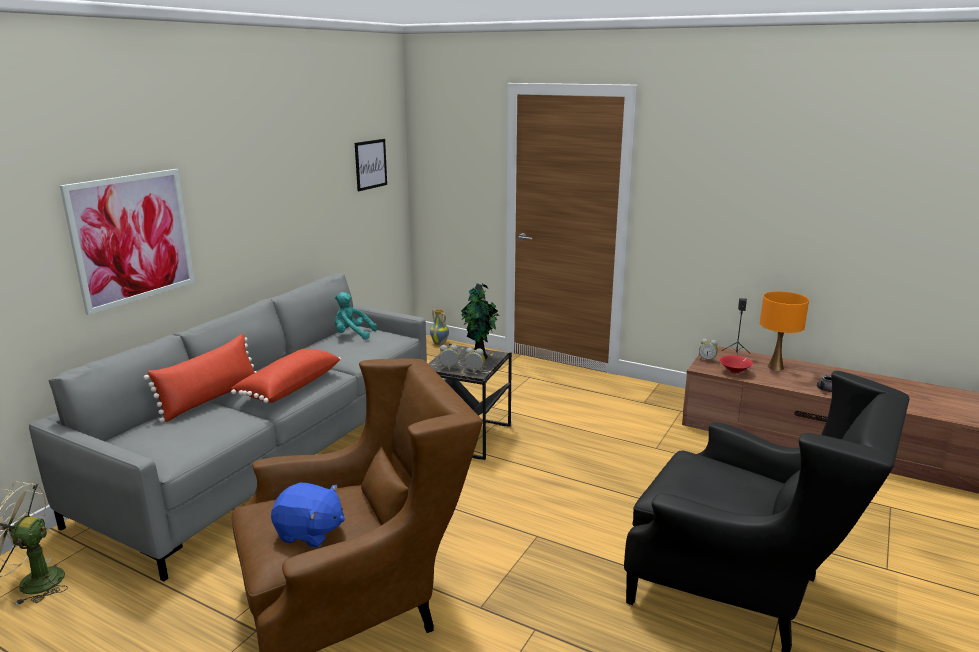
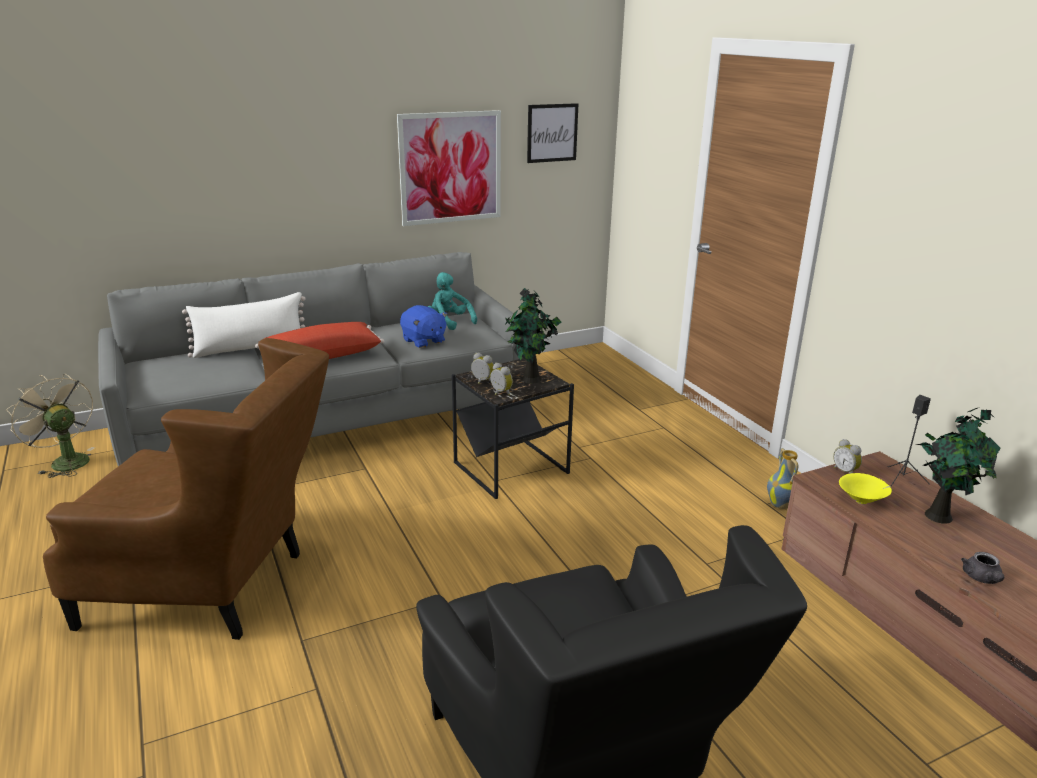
camera: 35 degrees right, 5 degrees up
picture [60,169,195,315] -> picture moved to [397,110,501,226]
red pillow [144,334,257,423] -> white pillow [182,292,305,358]
blue plush toy [271,483,345,548] -> blue plush toy moved to [400,305,447,348]
vase [430,309,449,345] -> vase moved to [767,448,798,509]
red bowl [720,355,753,374] -> yellow bowl [839,473,892,504]
orange table lamp [760,291,809,371] -> potted plant [916,408,1001,524]

